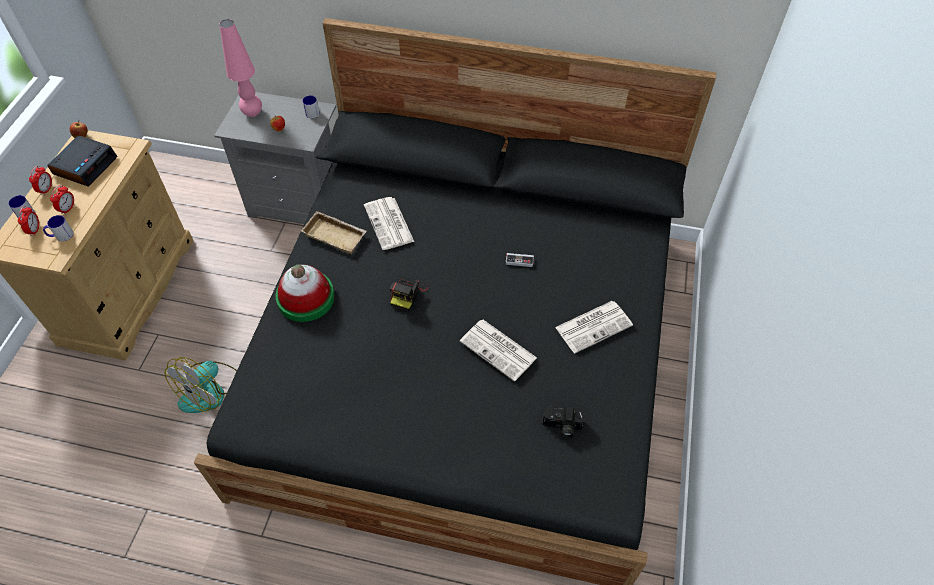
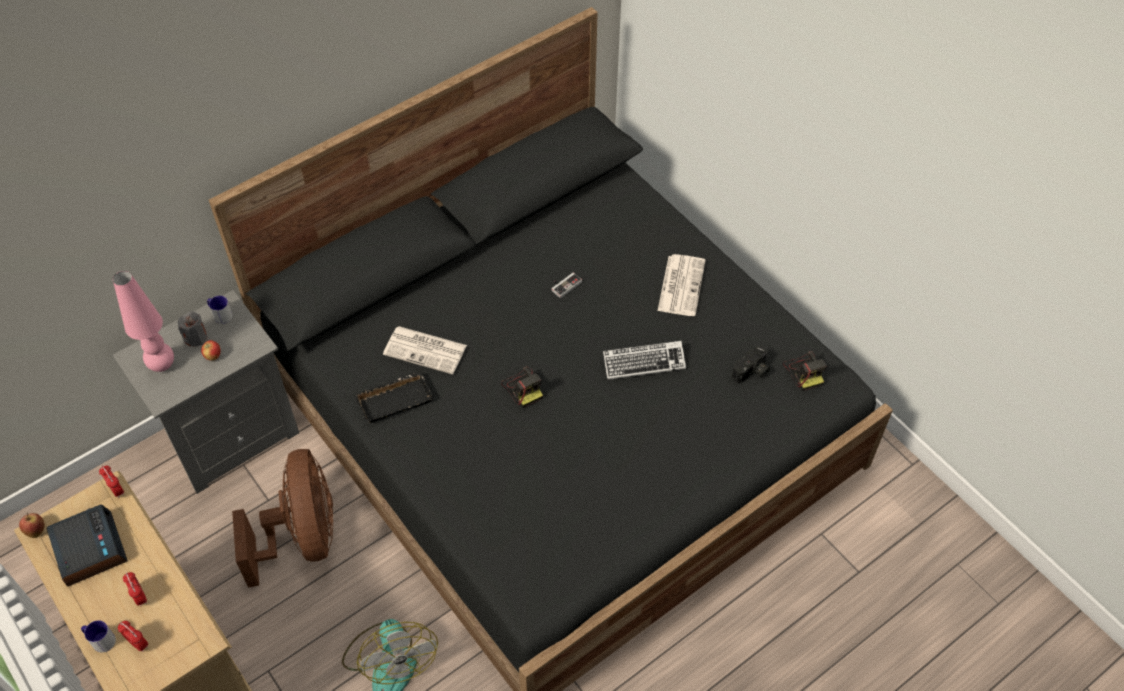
camera: 50 degrees left, 0 degrees up
alarm clock [29,166,52,195] -> alarm clock moved to [99,466,124,498]
mug [43,215,74,241] -> none
hat [275,265,335,322] -> none
beige tray [301,211,367,254] -> black tray [354,371,433,423]
newspaper [460,320,537,381] -> keyboard [603,341,686,380]
none -> grey candle [178,311,208,347]
none -> brown fan [232,449,333,588]
none -> camera [783,351,827,391]

